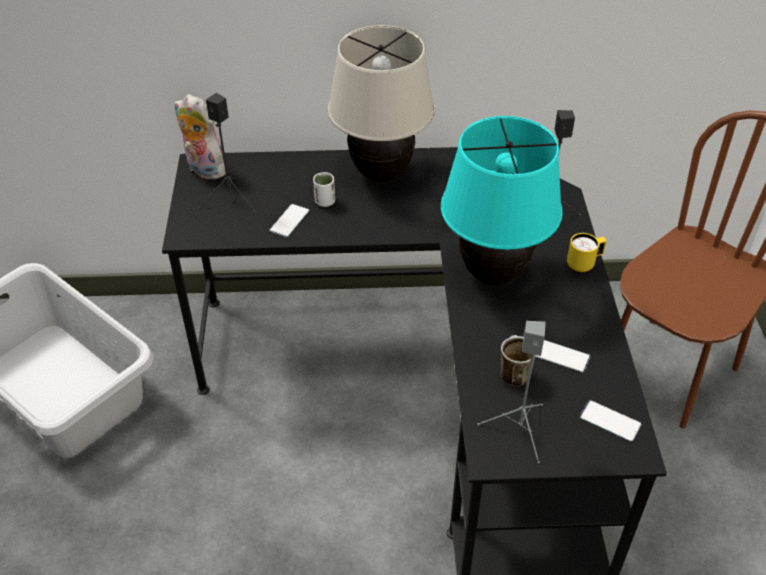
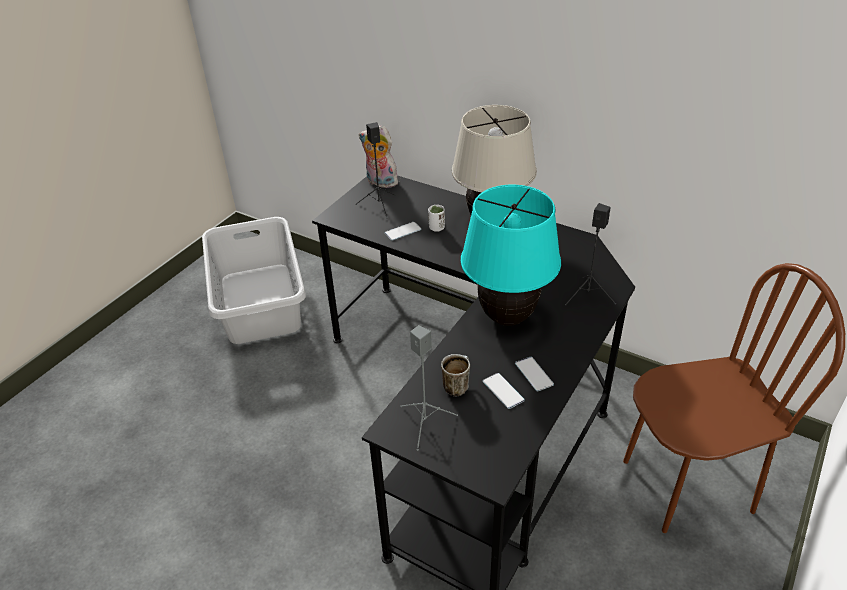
camera: 35 degrees right, 5 degrees down
plush toy [174,94,226,180] -> plush toy turned 45 degrees counterclockwise [359,125,398,188]
yellow mug [567,233,607,273] -> none
phone [580,400,642,442] -> phone moved to [515,356,554,392]

